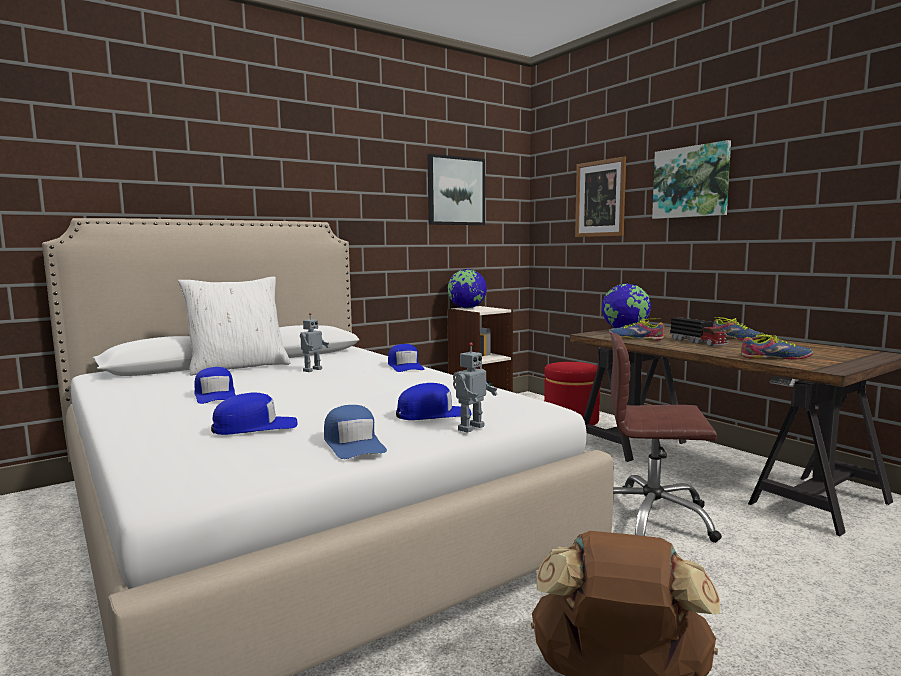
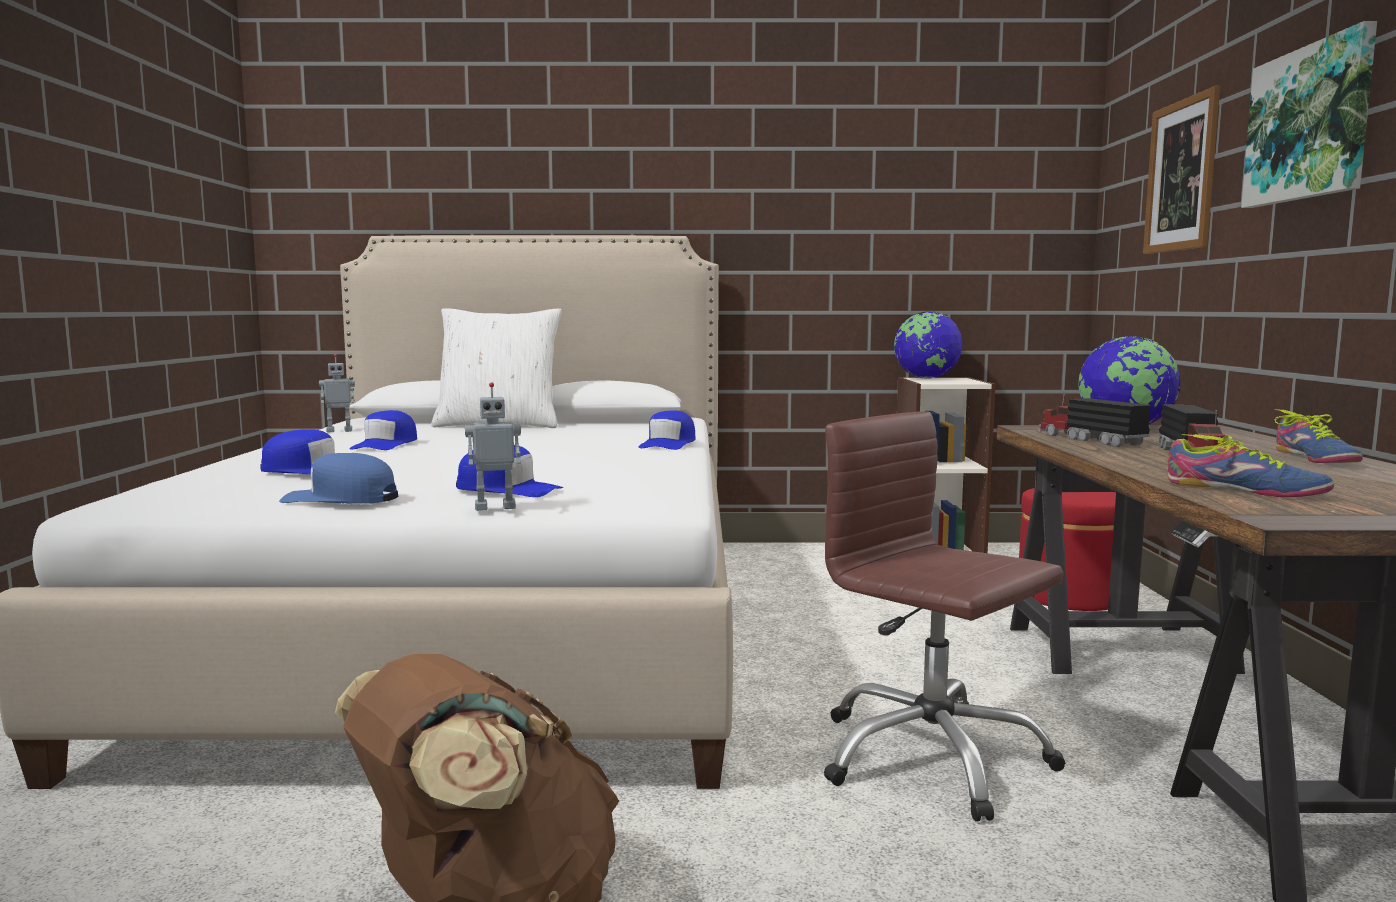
camera: 35 degrees right, 0 degrees up
toy robot [300,313,329,372] -> toy robot moved to [319,354,355,433]
blue cap [324,405,387,459] -> blue cap turned 90 degrees clockwise [279,453,398,504]
picture [428,154,485,225] -> none
shoe [609,318,664,341] -> toy truck [1038,394,1151,447]

